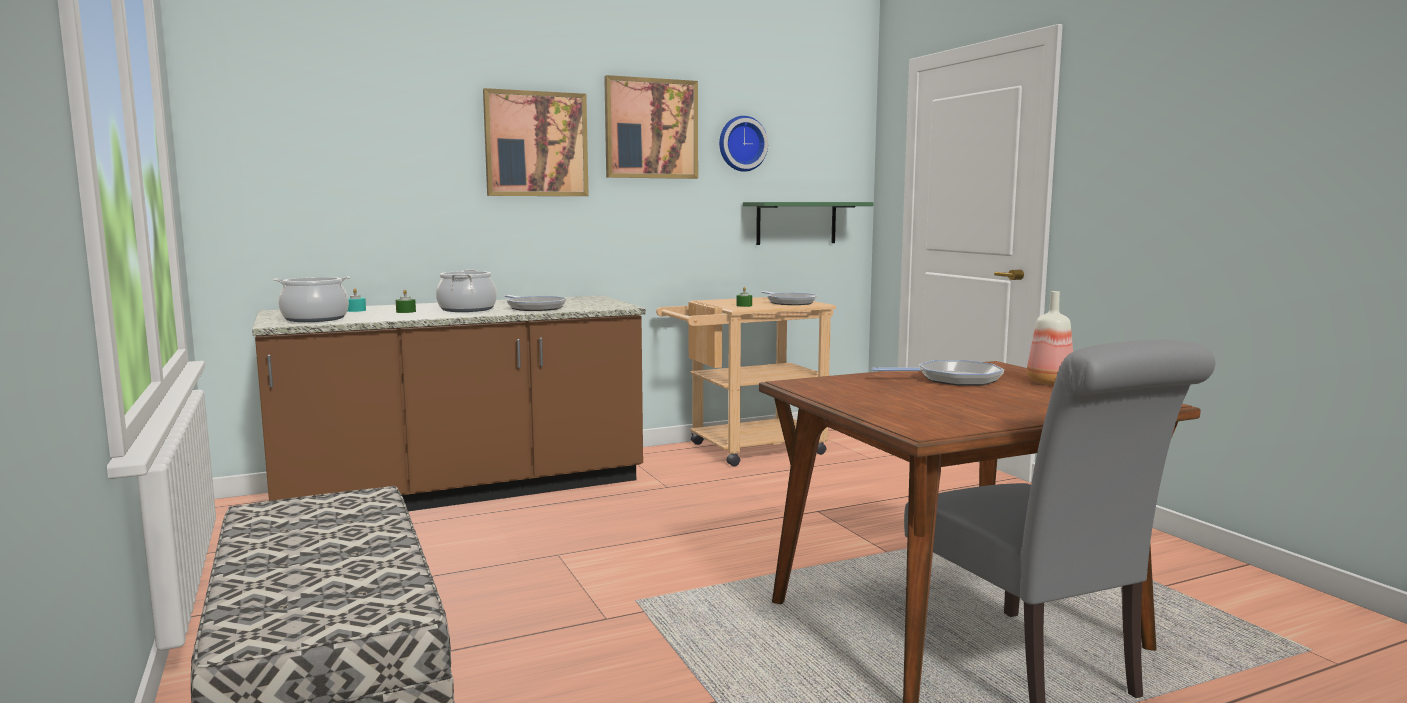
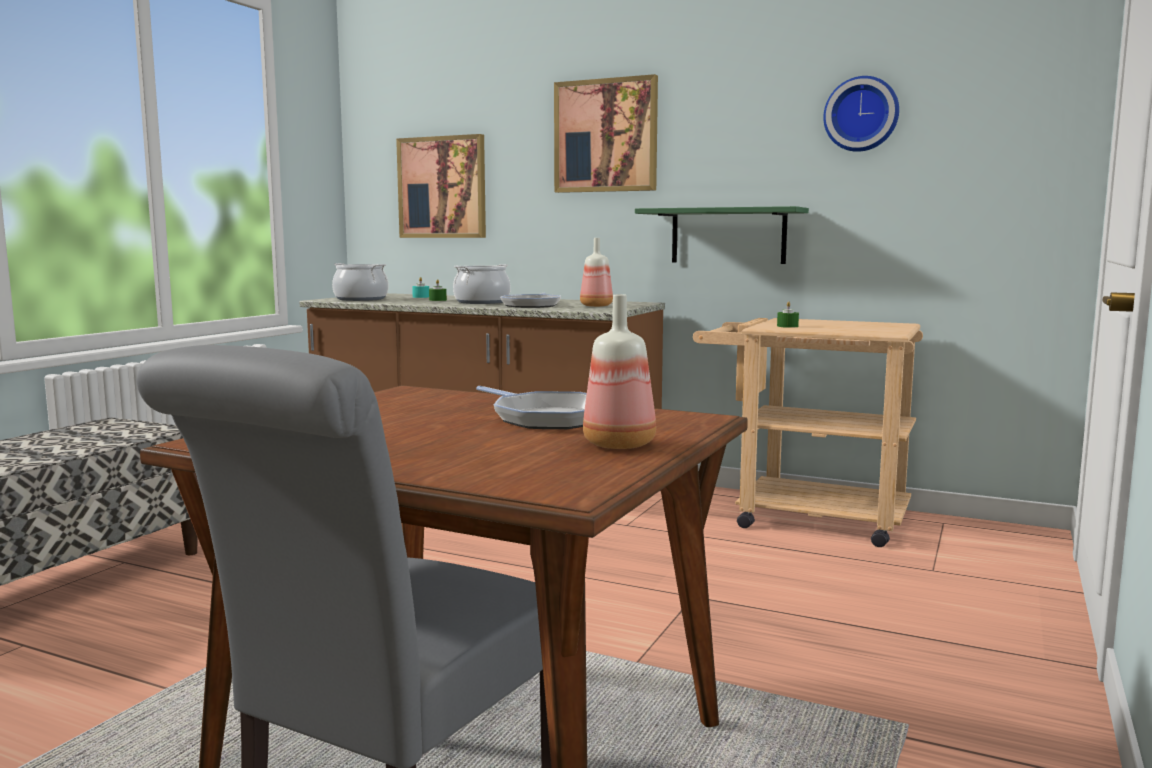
camera: 50 degrees right, 0 degrees up
picture [604,75,698,179] -> picture moved to [396,134,486,238]
green shelf [743,202,874,245] -> green shelf moved to [635,206,809,264]
frying pan [762,291,817,305] -> none
none -> bottle [580,238,613,307]

